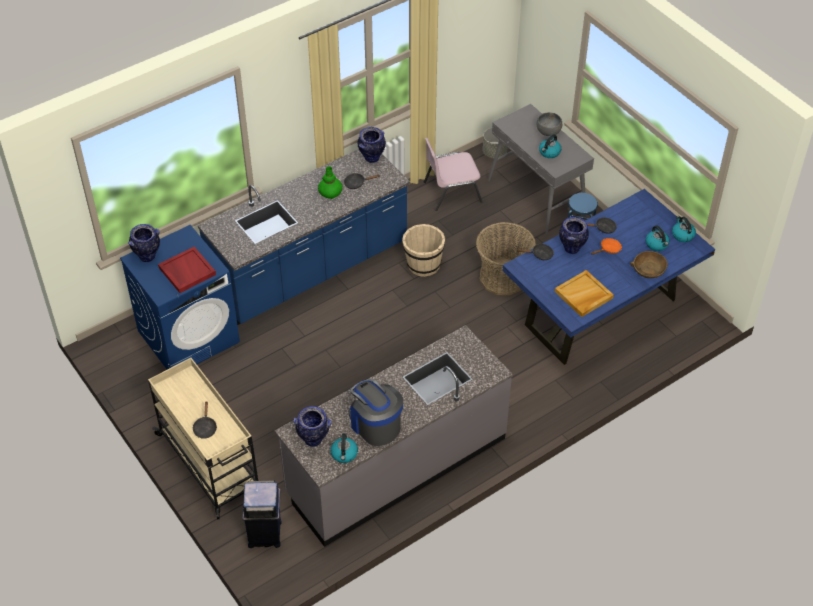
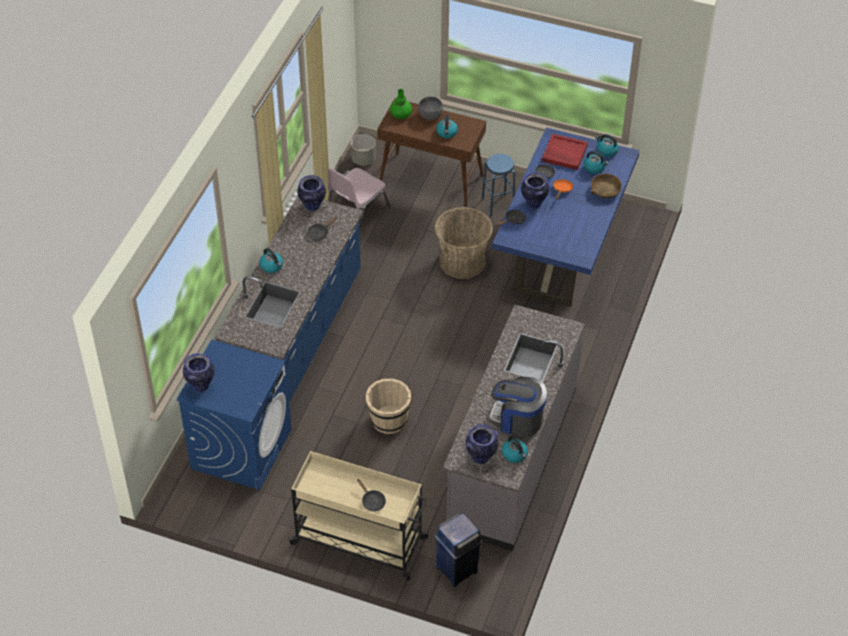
camera: 35 degrees left, 0 degrees up
red tray [158,247,216,293] -> red tray moved to [542,134,588,170]
green vase [318,166,342,199] -> green vase moved to [390,89,412,119]
beige bucket [402,224,445,277] -> beige bucket moved to [366,378,411,434]
grey console table [488,104,594,235] -> brown console table [377,98,486,208]
beige tray [555,270,614,317] -> none
none -> kettle [259,248,283,273]

